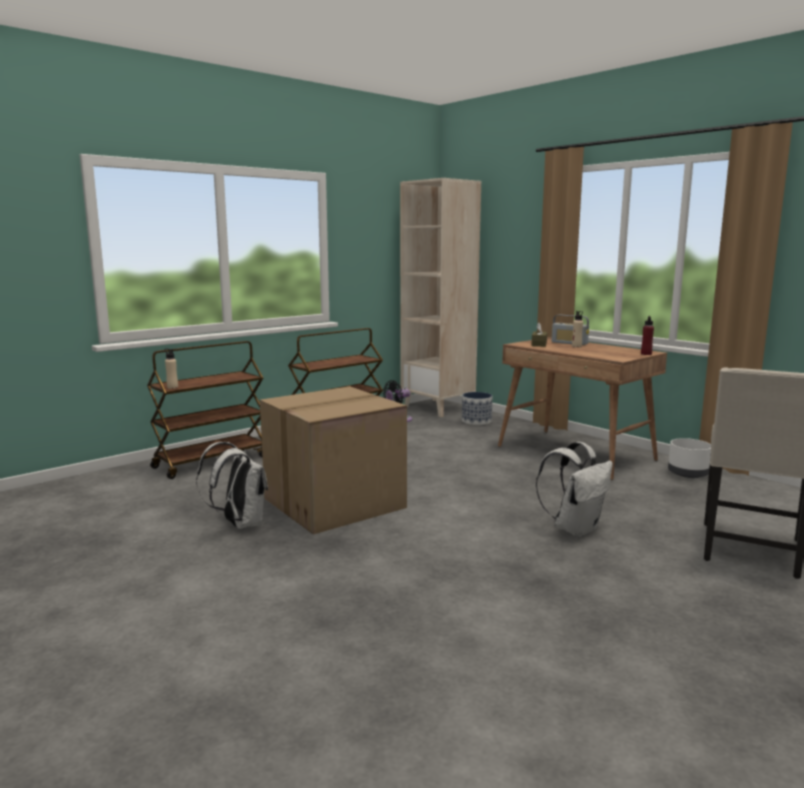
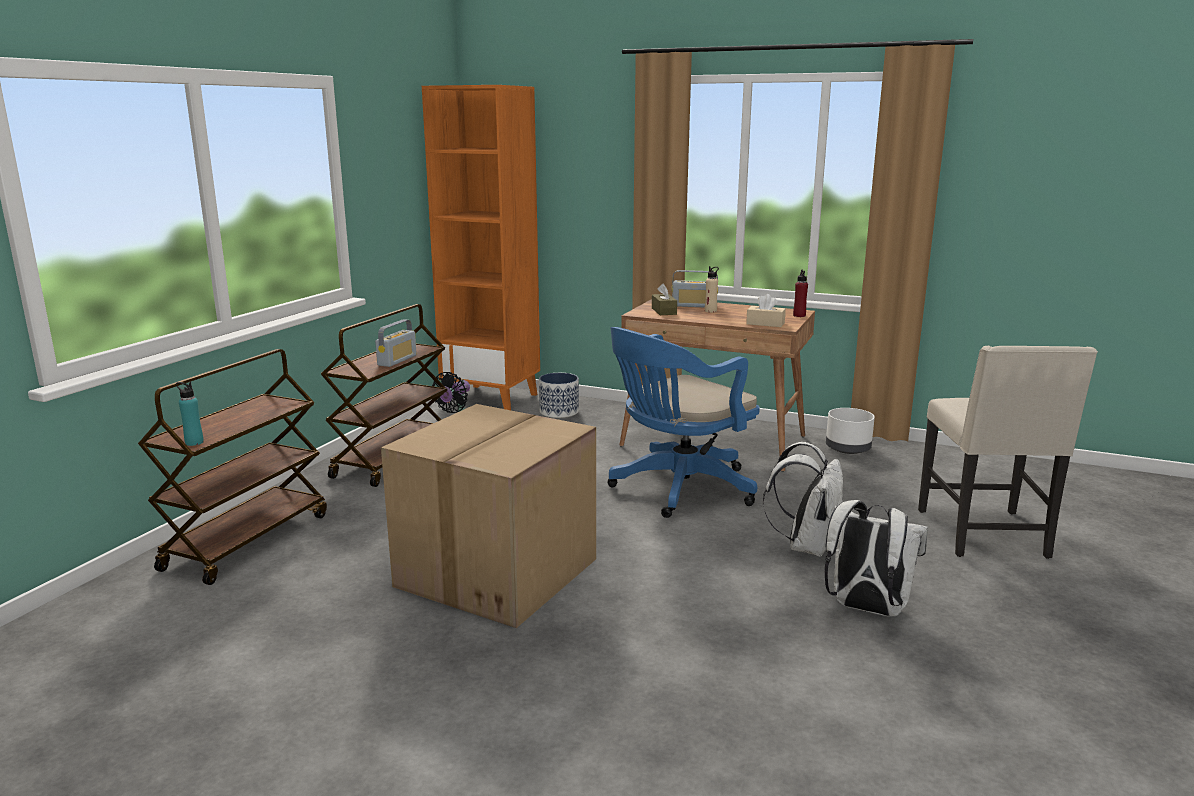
camera: 25 degrees left, 5 degrees up
beige bottle [164,348,178,389] -> turquoise bottle [175,382,204,446]
white backpack [196,442,268,529] -> white backpack moved to [824,500,928,616]
beige bookcase [400,178,481,417] -> orange bookcase [422,85,540,410]
none -> radio [375,319,417,367]
none -> blue office chair [607,327,760,518]
none -> beige tissue box [746,294,786,327]

